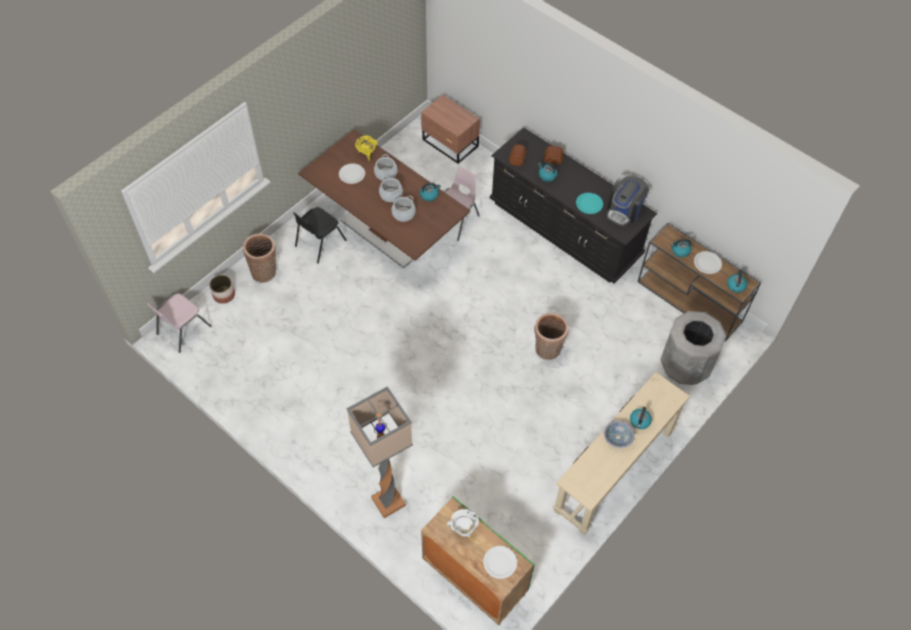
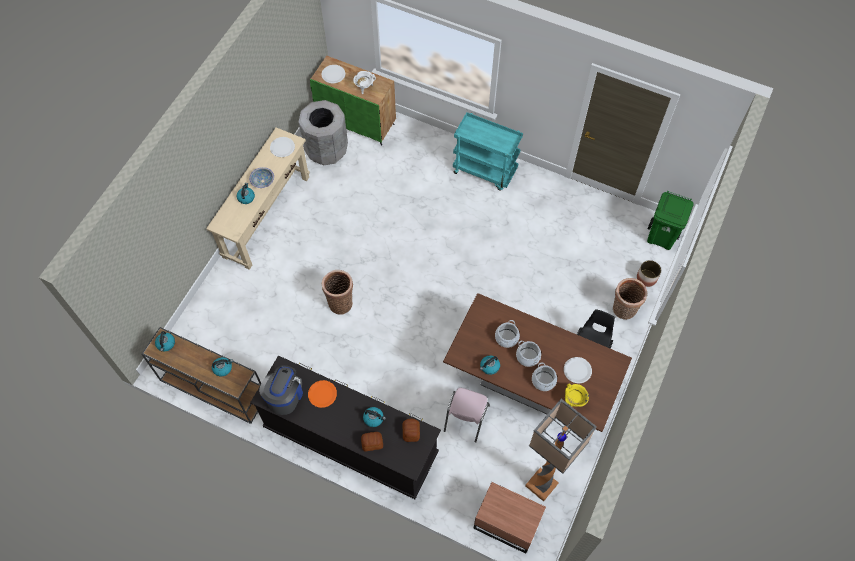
camera: 165 degrees right, 5 degrees up
pink chair [147,293,212,353] -> green trash can [647,191,694,250]
floor lamp [346,386,413,518] -> floor lamp moved to [525,399,597,501]
turquoise plate [576,193,603,214] -> orange plate [308,380,337,408]
grey trash can [660,311,726,385] -> grey trash can moved to [299,100,348,165]
white plate [694,251,722,274] -> white plate moved to [270,137,295,157]
none -> turquoise cart [453,112,523,191]

